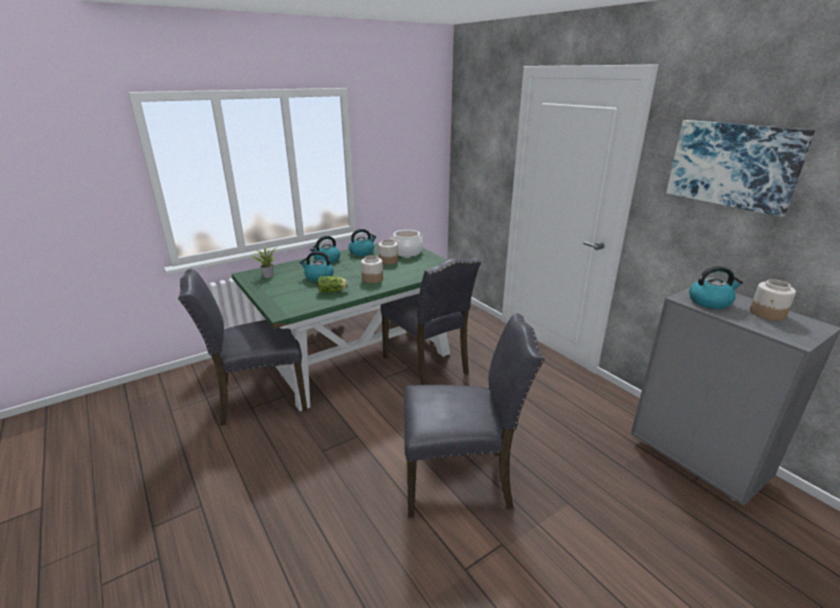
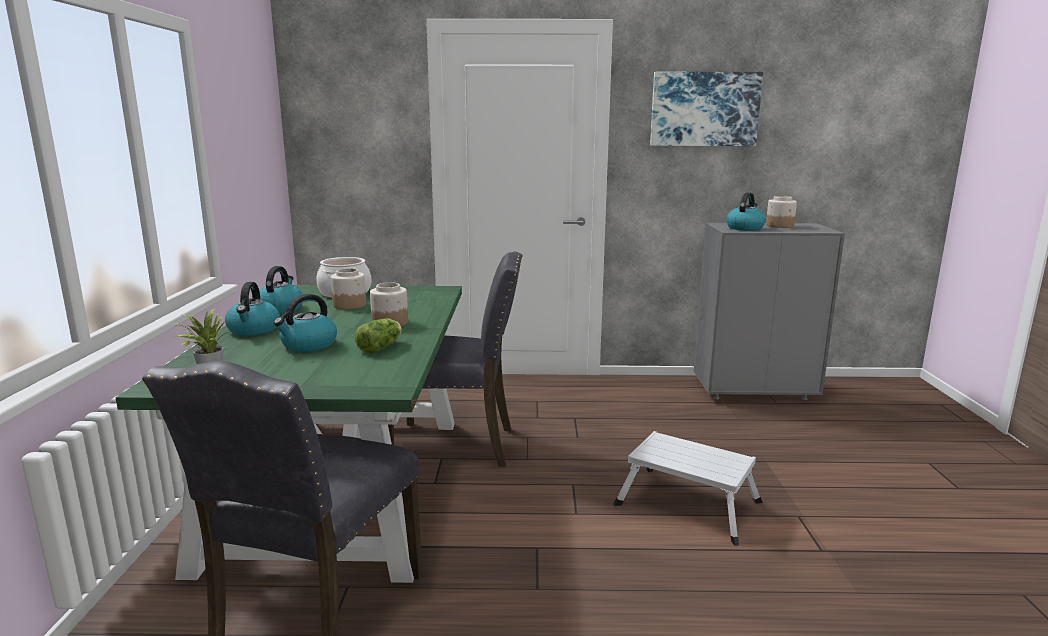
camera: 55 degrees left, 10 degrees down
grey chair [404,314,545,518] -> white step ladder [613,431,763,546]

